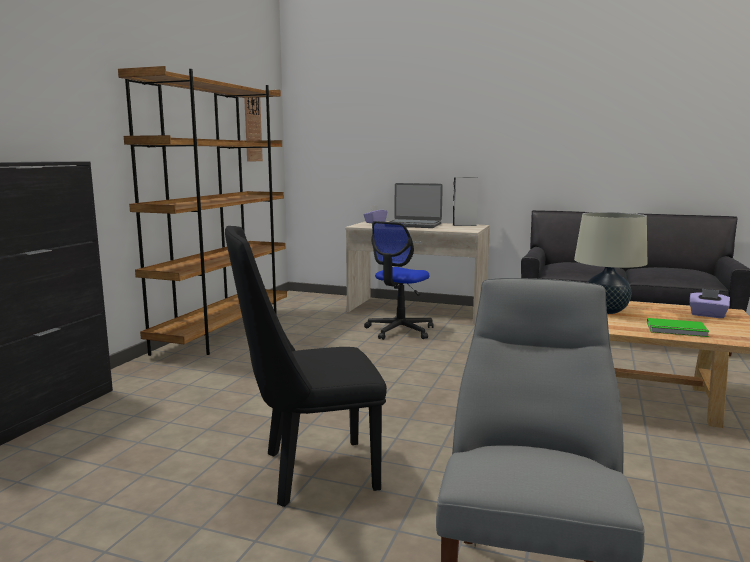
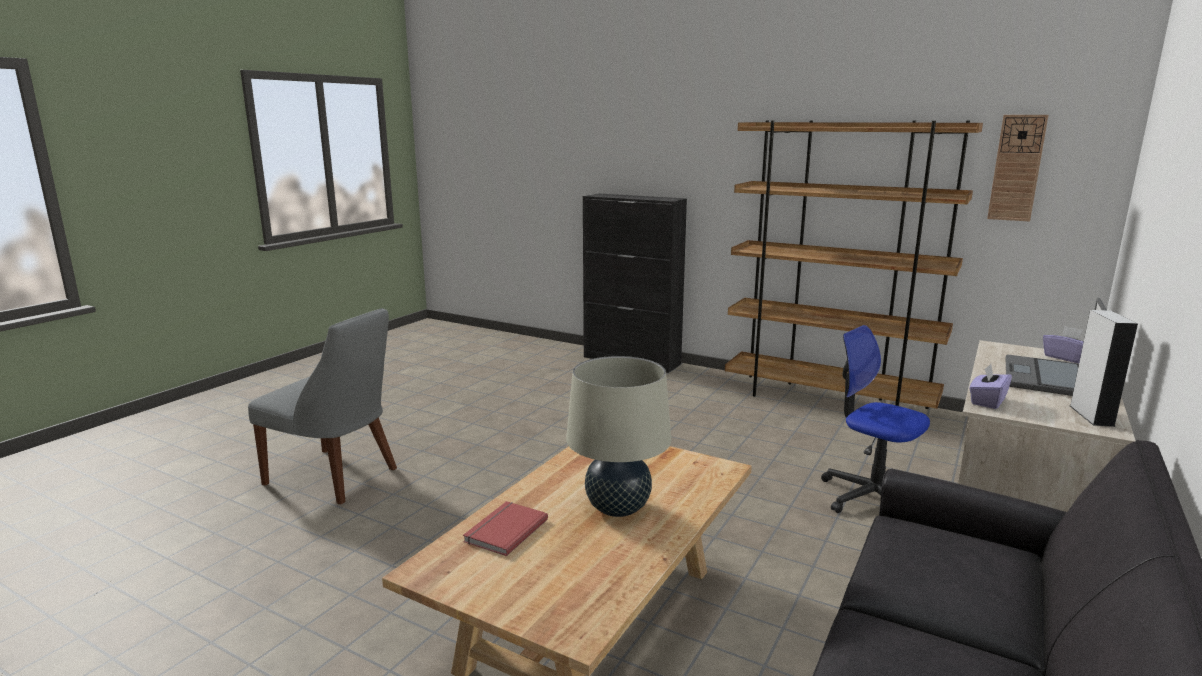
camera: 100 degrees right, 5 degrees up
black chair [225,226,387,507] -> none
green book [647,318,709,337] -> red book [463,501,548,556]
purple tissue box [689,288,730,318] -> purple tissue box moved to [969,364,1012,409]

